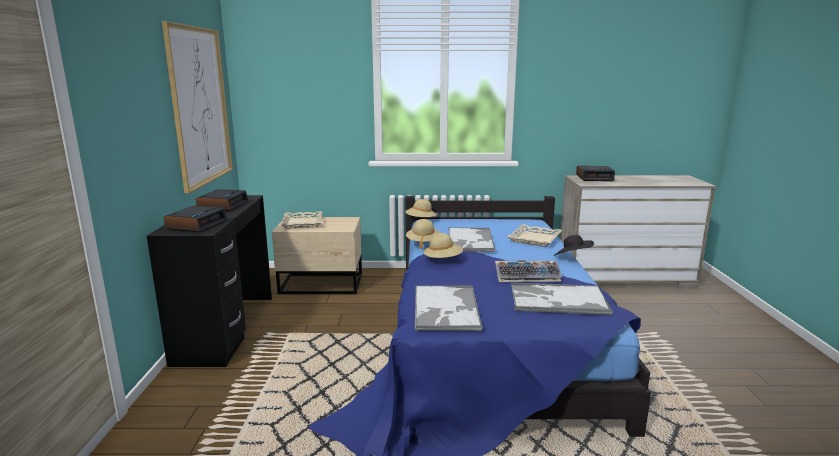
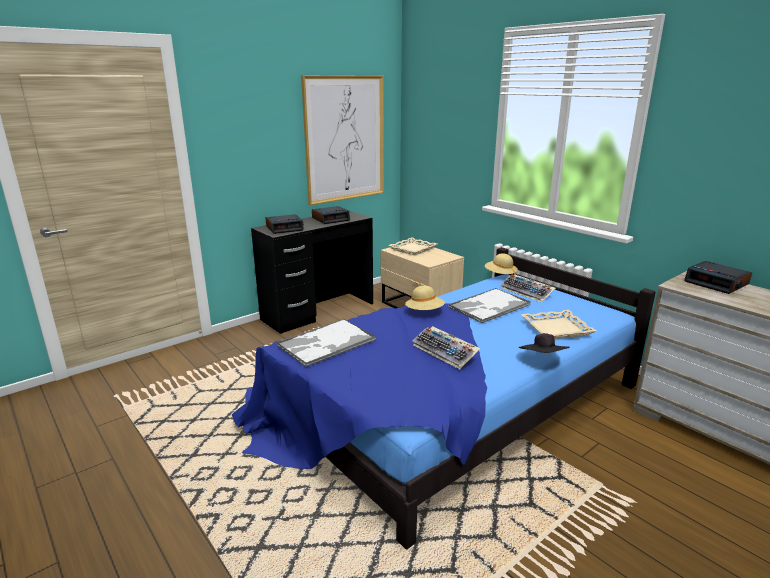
camera: 50 degrees right, 5 degrees up
beige hat [406,219,441,249] -> none
tray [511,283,612,315] -> none
none -> keyboard [500,274,556,302]

